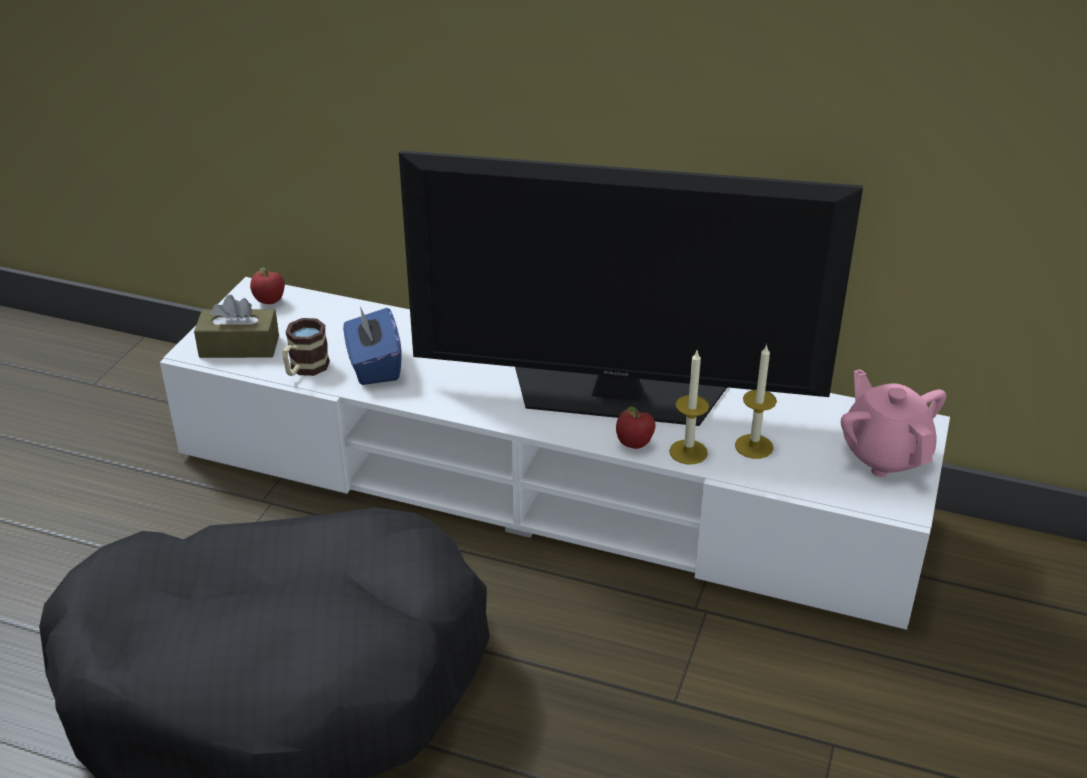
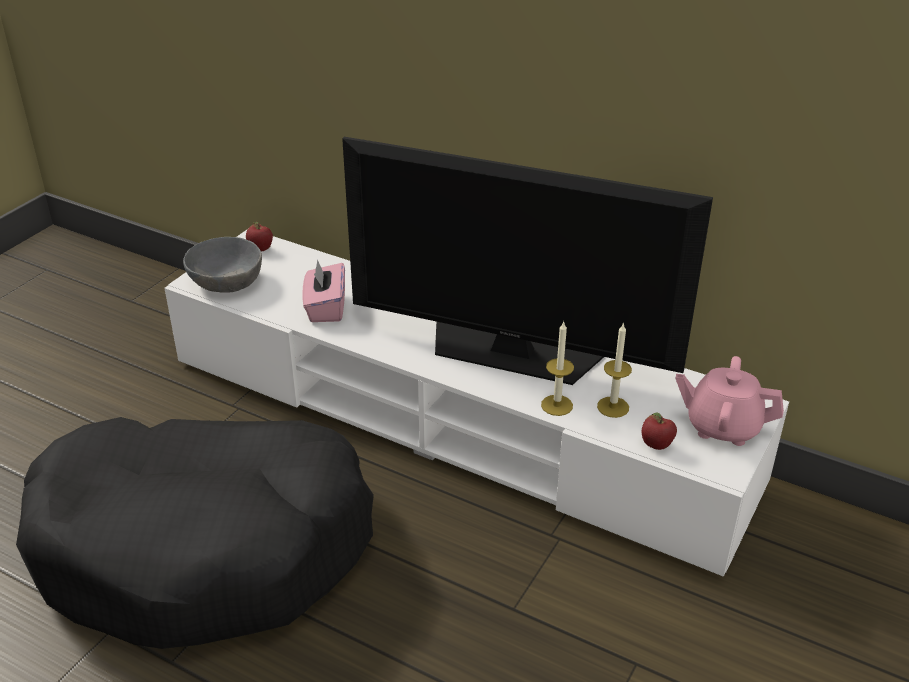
camera: 10 degrees right, 0 degrees up
brown tissue box [194,295,279,358] -> grey bowl [183,237,262,293]
mug [283,318,330,376] -> none
blue tissue box [343,307,402,385] -> pink tissue box [302,259,345,322]
apple [616,406,655,449] -> apple moved to [642,413,677,450]
pink teapot [840,369,946,477] -> pink teapot turned 60 degrees counterclockwise [675,356,784,446]

